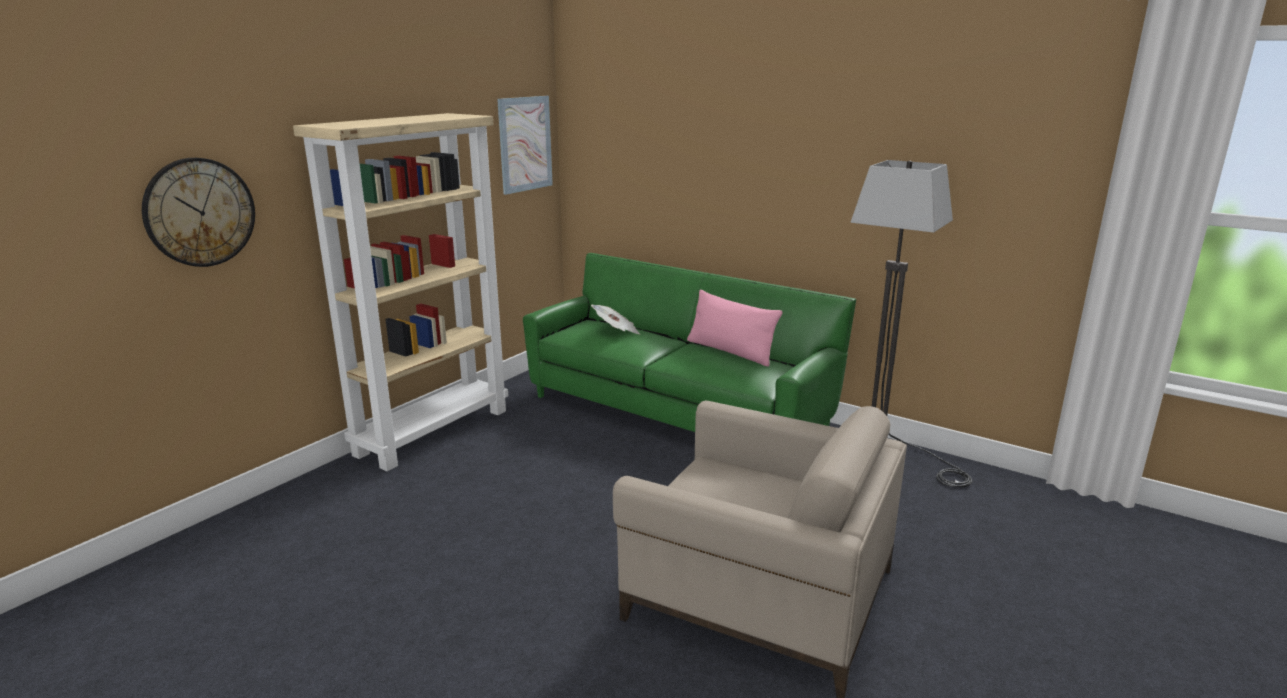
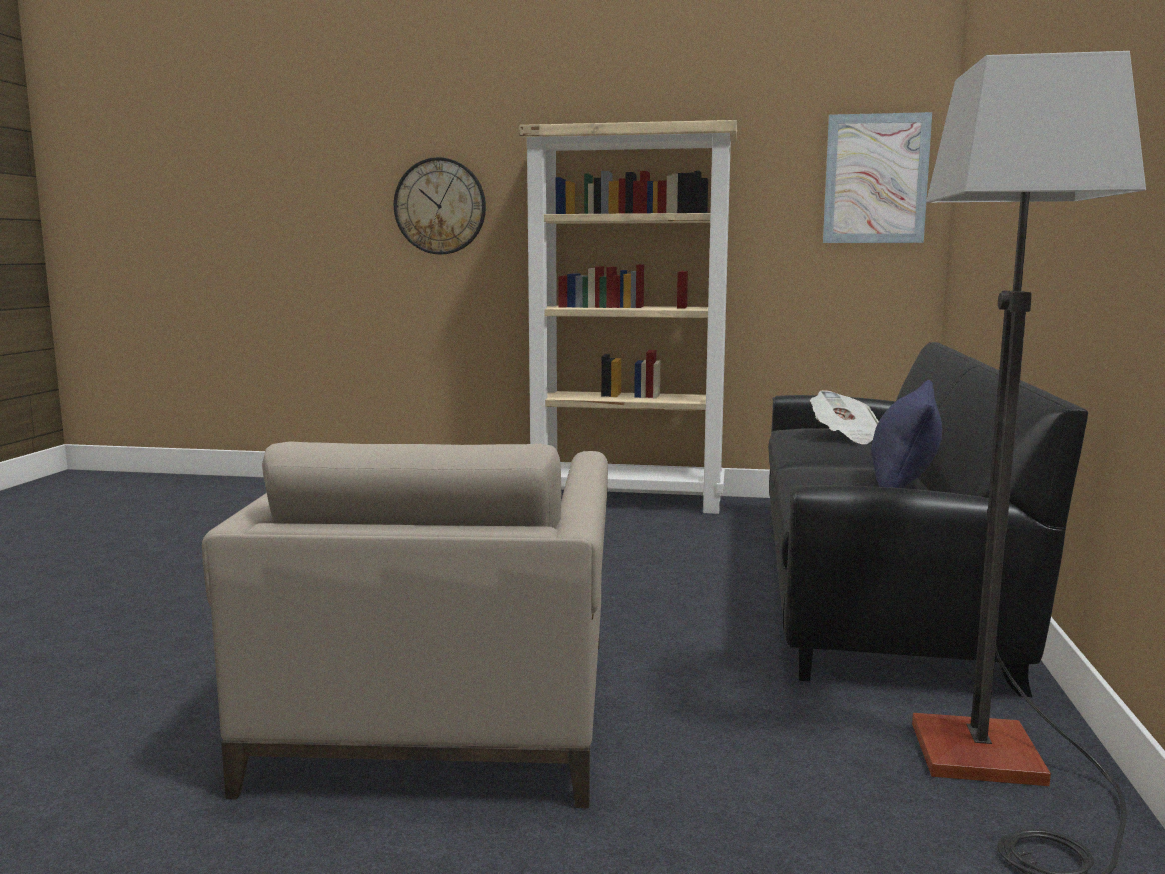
camera: 65 degrees right, 10 degrees down
green sofa [523,253,856,432] -> black sofa [768,342,1088,697]
pink pillow [687,290,782,367] -> blue pillow [871,380,942,488]

